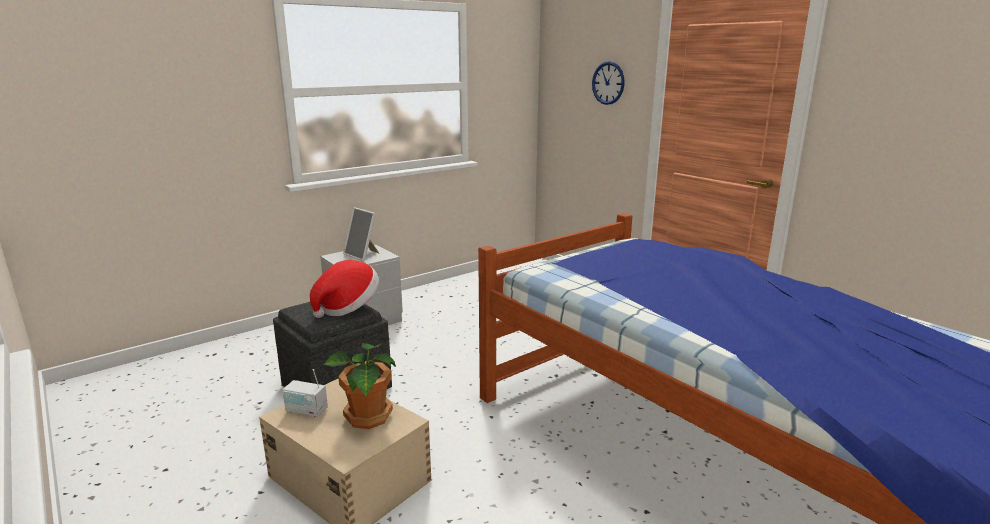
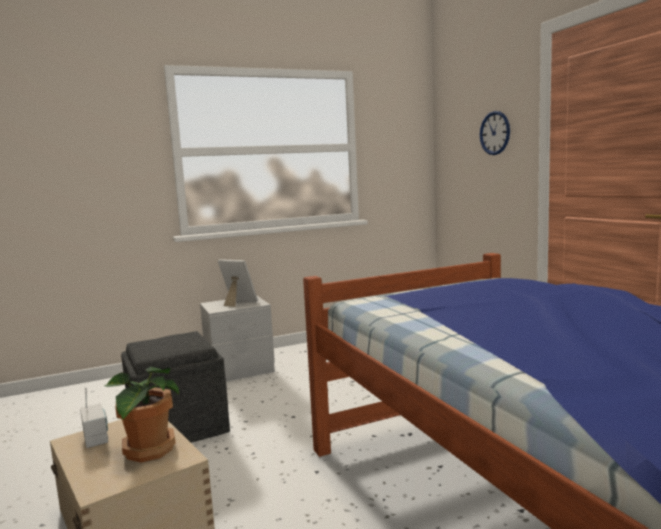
camera: 15 degrees right, 10 degrees down
radio [283,369,328,417] -> radio turned 150 degrees counterclockwise [80,388,108,448]
hat [310,260,379,318] -> none
picture frame [343,207,379,261] -> picture frame turned 150 degrees clockwise [218,259,258,307]

